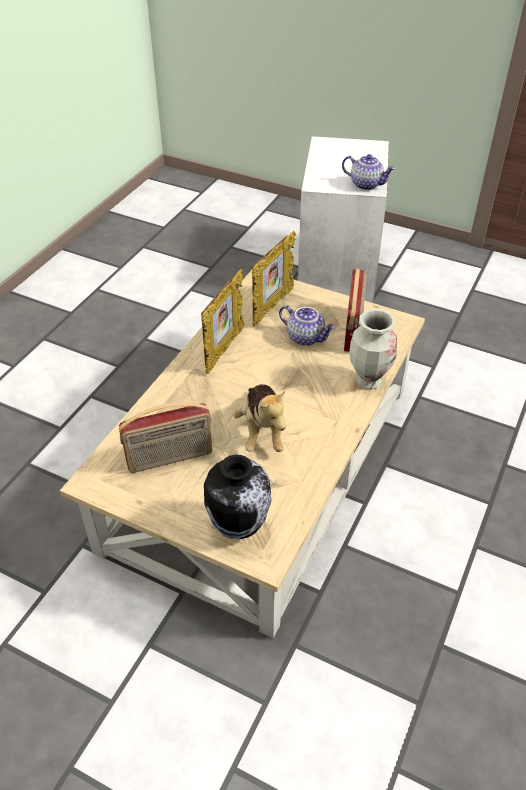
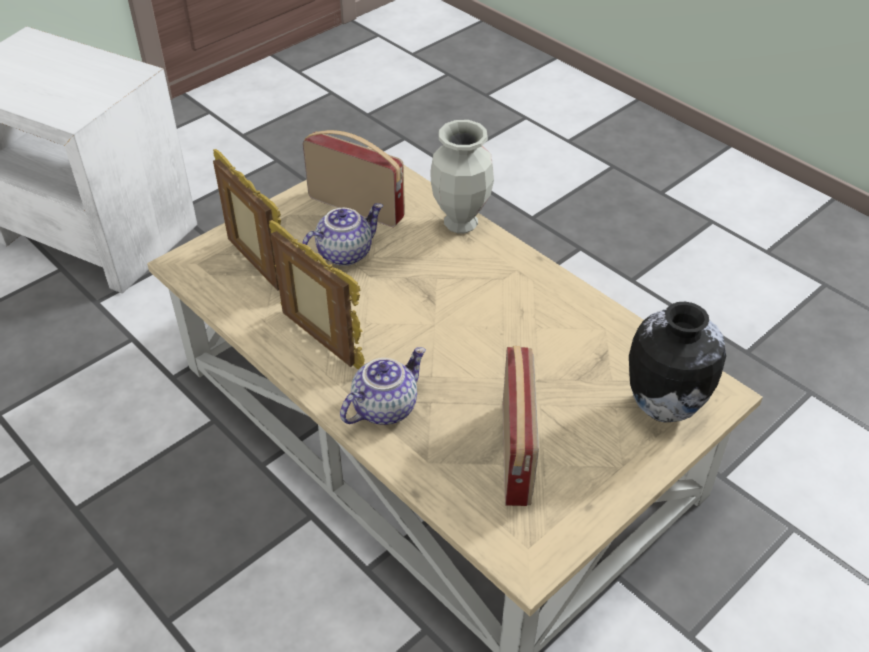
camera: 70 degrees left, 0 degrees up
plush toy [233,384,286,452] -> none
teapot [342,154,395,190] -> teapot moved to [340,347,426,425]

